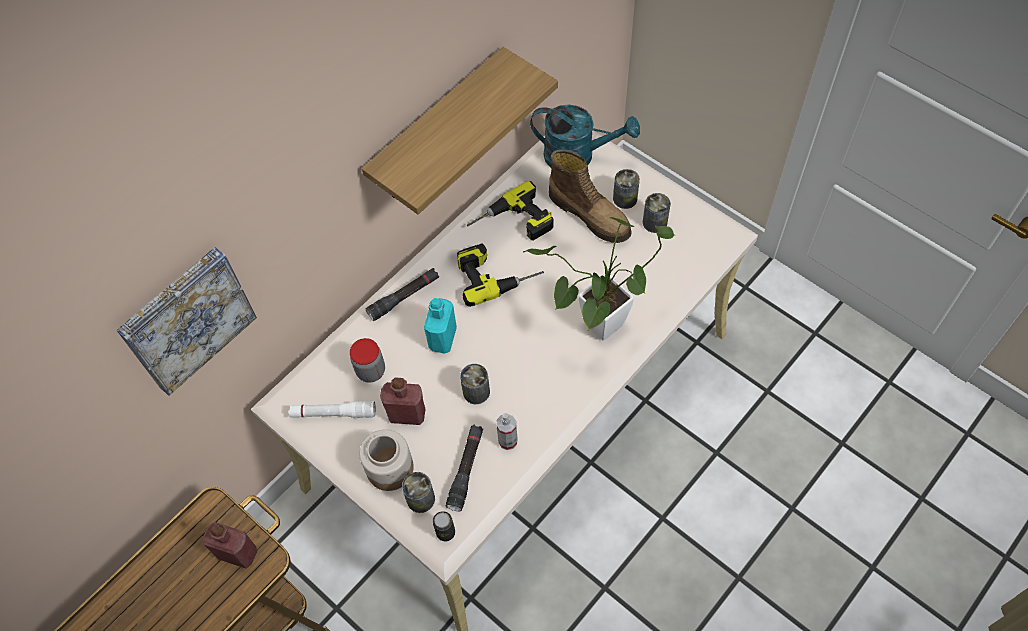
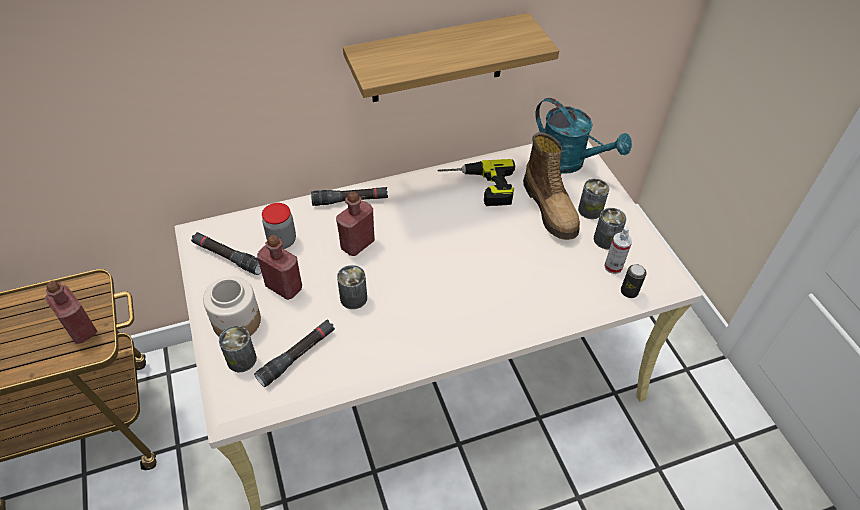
camera: 25 degrees right, 10 degrees down
picture [116,247,257,396] -> none
white flashlight [288,401,376,418] -> black flashlight [191,232,261,275]
turquoise bottle [424,298,457,354] -> red bottle [336,191,375,256]
can [432,511,455,541] -> can moved to [621,264,647,298]
power drill [457,243,544,307] -> none
spray bottle [496,413,518,450] -> spray bottle moved to [604,226,632,274]
potted plant [523,217,675,341] -> none

